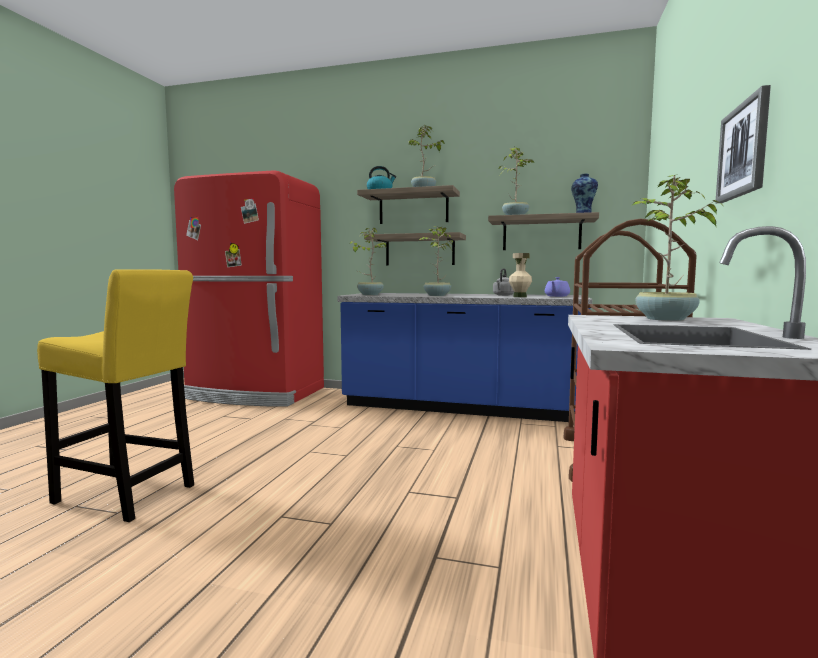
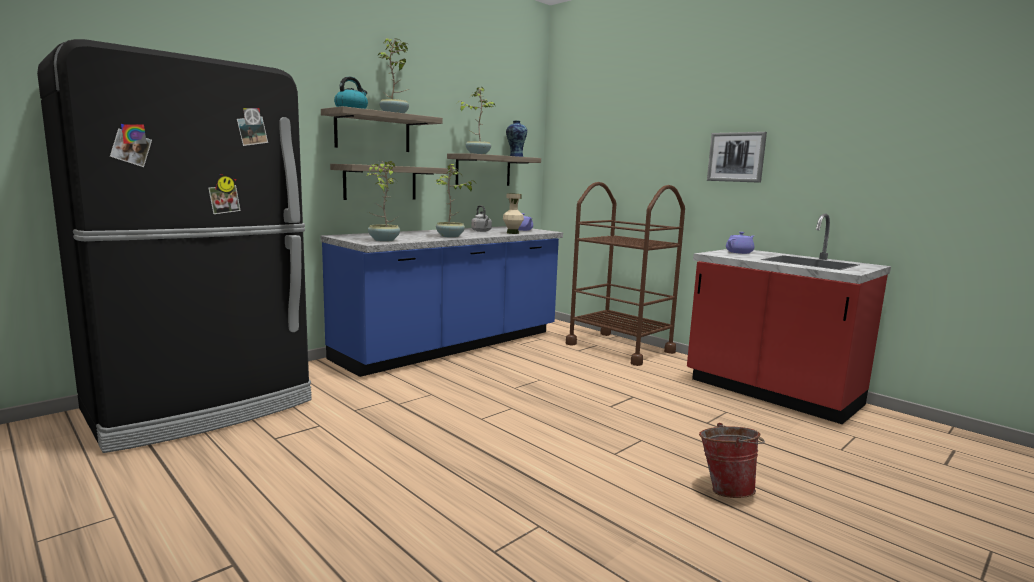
camera: 60 degrees left, 5 degrees up
yellow stool [37,269,194,522] -> none
red fridge [174,170,324,407] -> black fridge [37,39,312,453]
potted plant [633,174,723,321] -> purple teapot [726,232,754,254]
none -> bucket [699,423,765,498]

